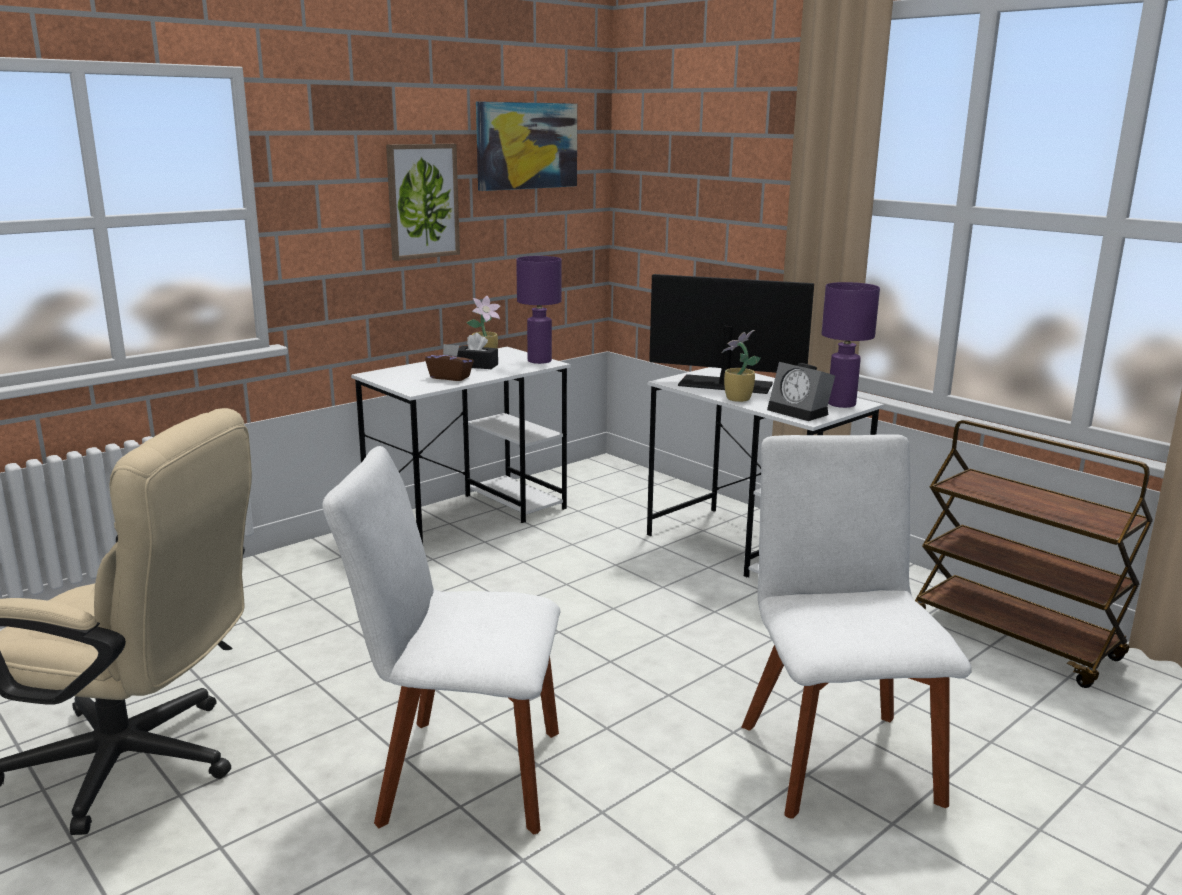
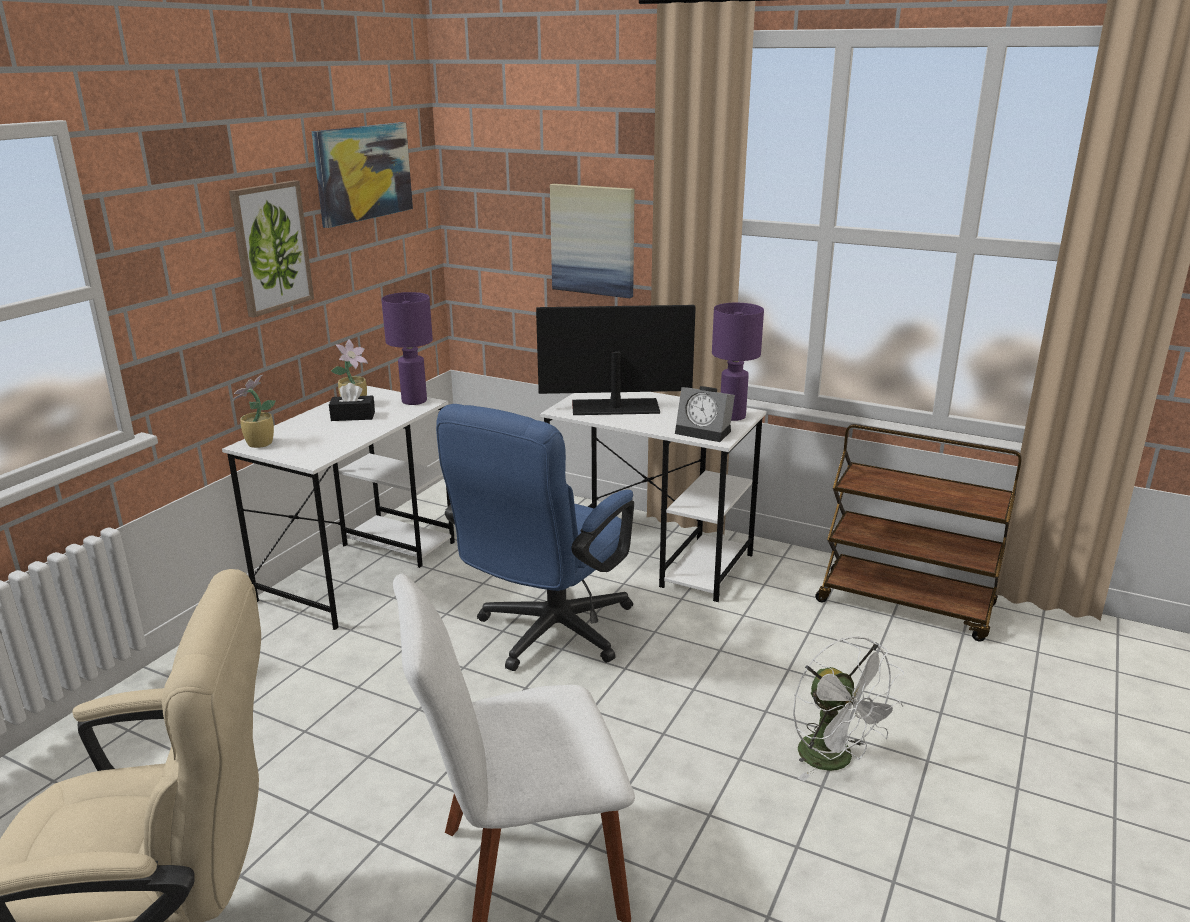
camera: 20 degrees left, 5 degrees up
brown tissue box [425,344,474,381] -> none
potted plant [722,330,761,402] -> potted plant moved to [232,375,276,448]
white chair [742,435,972,819] -> white fan [793,636,904,781]
none -> blue office chair [436,404,634,671]
none -> picture [550,184,635,298]

